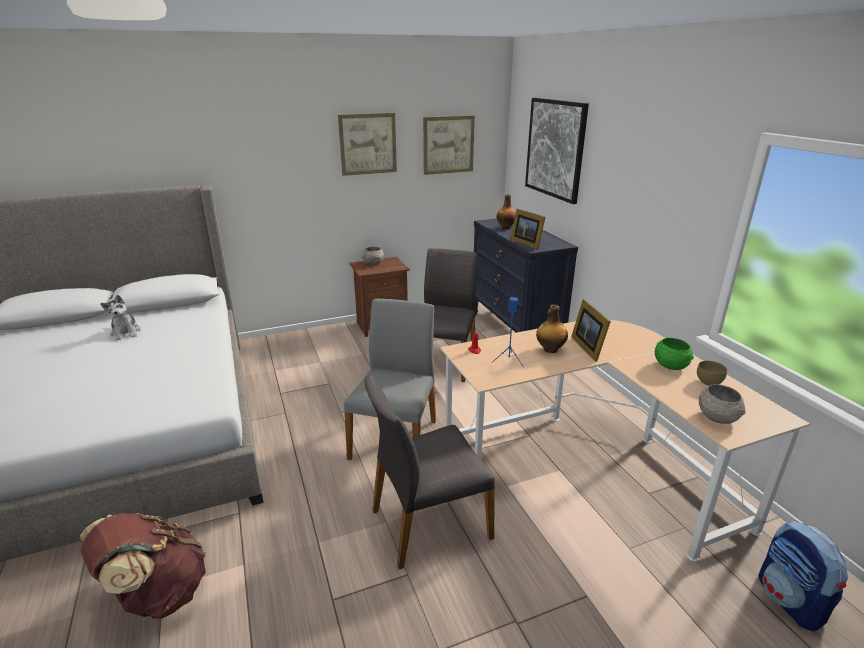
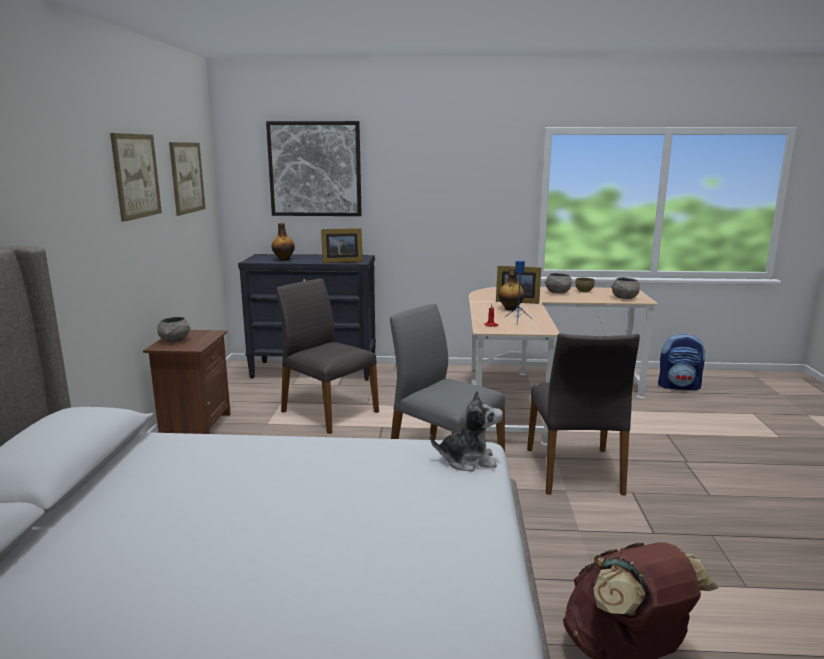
camera: 65 degrees left, 10 degrees down
plush toy [100,295,141,341] -> plush toy moved to [430,390,503,472]
green bowl [655,338,694,370] -> grey bowl [545,273,572,294]

